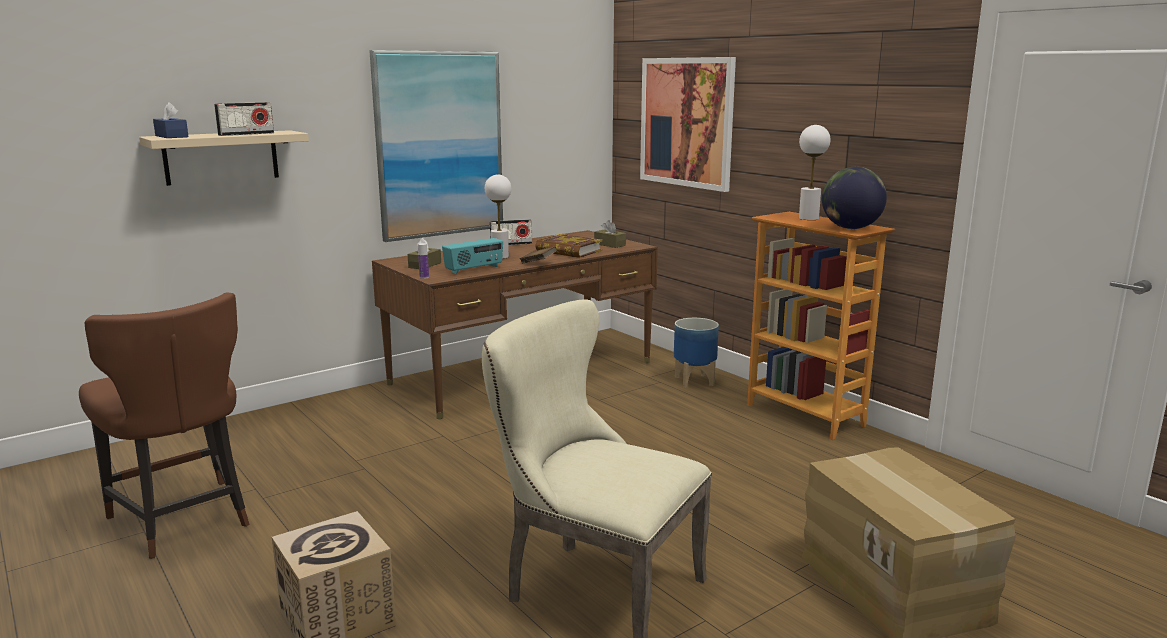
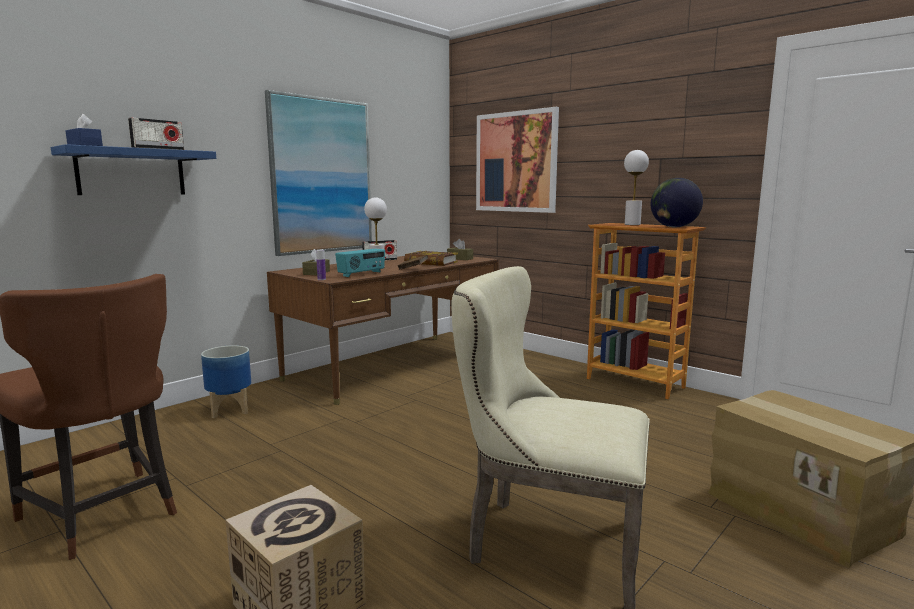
camera: 10 degrees left, 5 degrees down
beige shelf [139,130,309,186] -> blue shelf [51,144,216,195]
planter [674,318,719,388] -> planter moved to [201,345,251,418]

